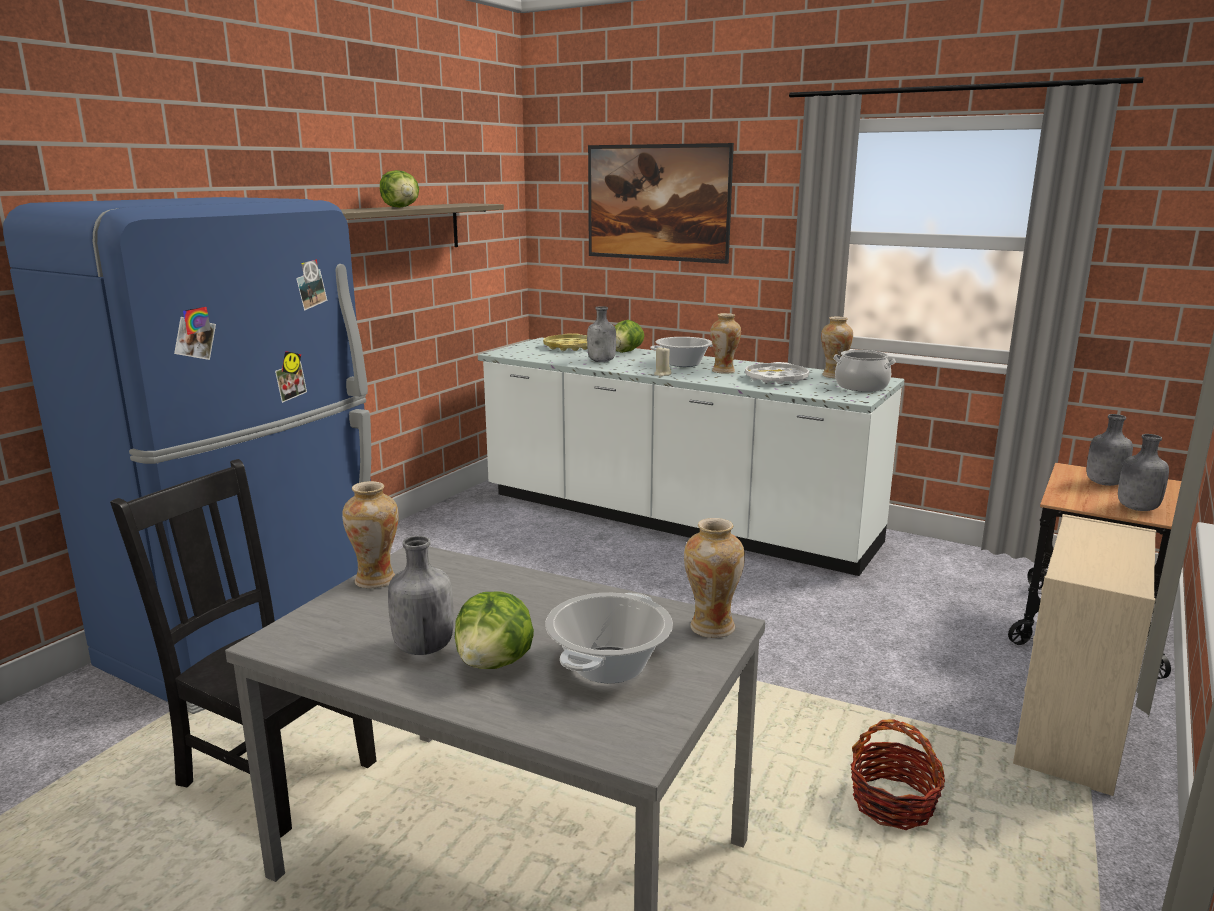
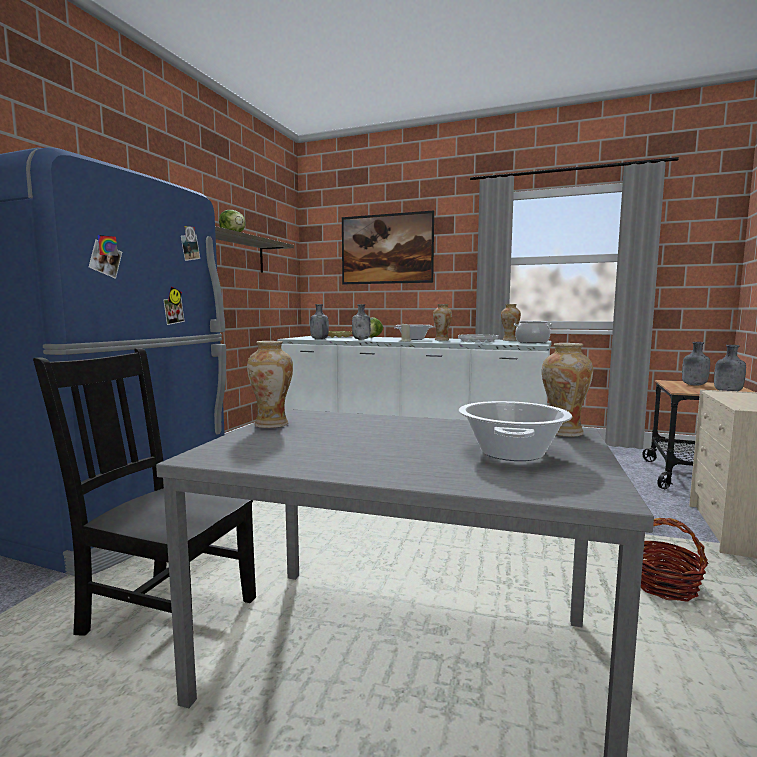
camera: 10 degrees left, 10 degrees down
grey bottle [388,536,454,655] -> grey bottle moved to [310,304,329,339]
lettuce [455,592,534,669] -> none

